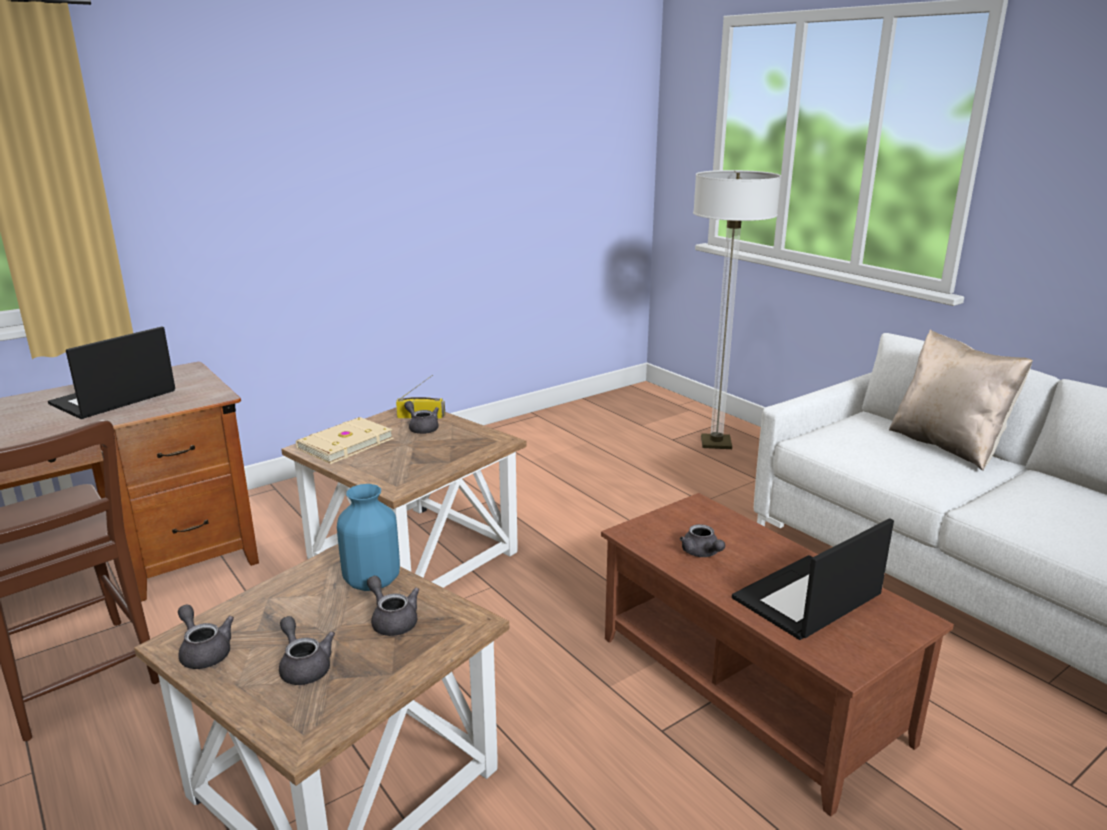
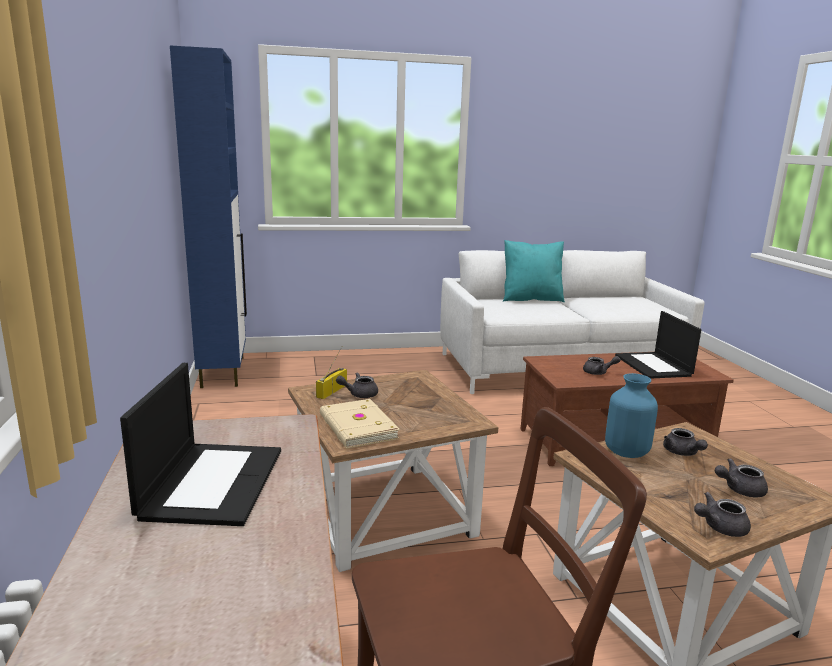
camera: 65 degrees left, 5 degrees down
laptop [48,326,175,419] -> laptop turned 150 degrees counterclockwise [120,363,281,526]
grey teapot [367,576,419,636] -> grey teapot turned 90 degrees counterclockwise [663,428,708,456]
floor lamp [693,170,781,449] -> none
beige pillow [889,330,1033,471] -> turquoise pillow [503,240,565,302]
none -> blue cabinet [170,46,247,388]

